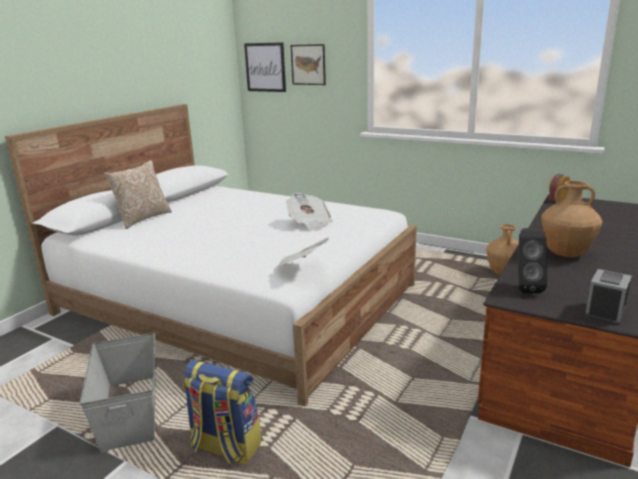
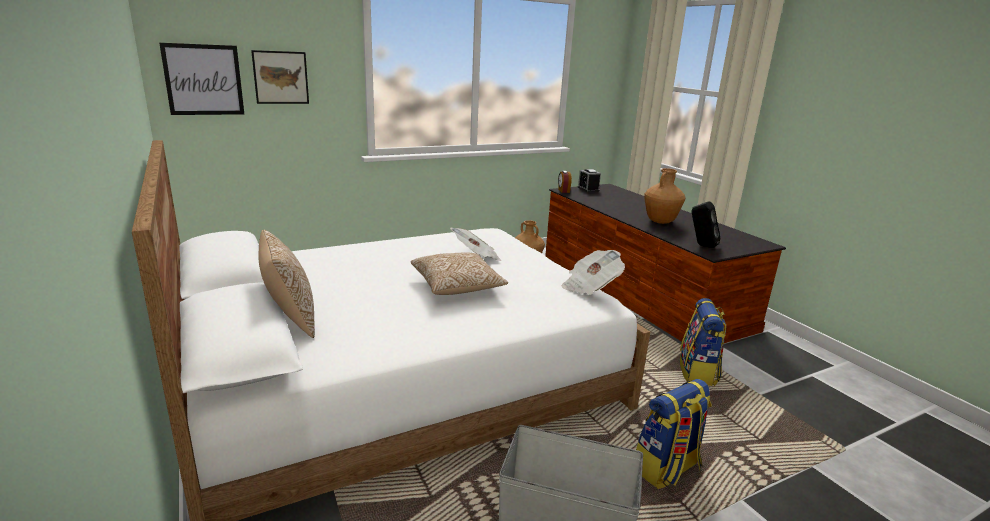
camera: 60 degrees left, 0 degrees up
alarm clock [585,269,632,326] -> alarm clock moved to [578,169,601,192]
none -> pillow [411,253,508,295]
none -> backpack [680,298,726,386]

